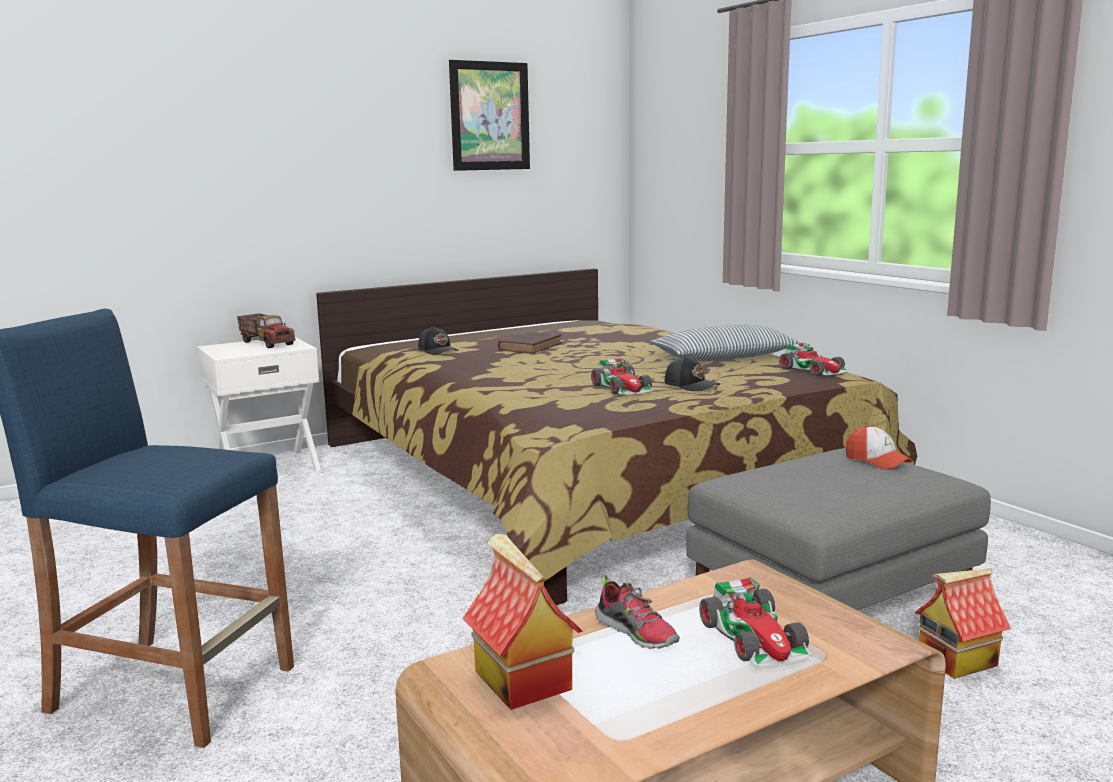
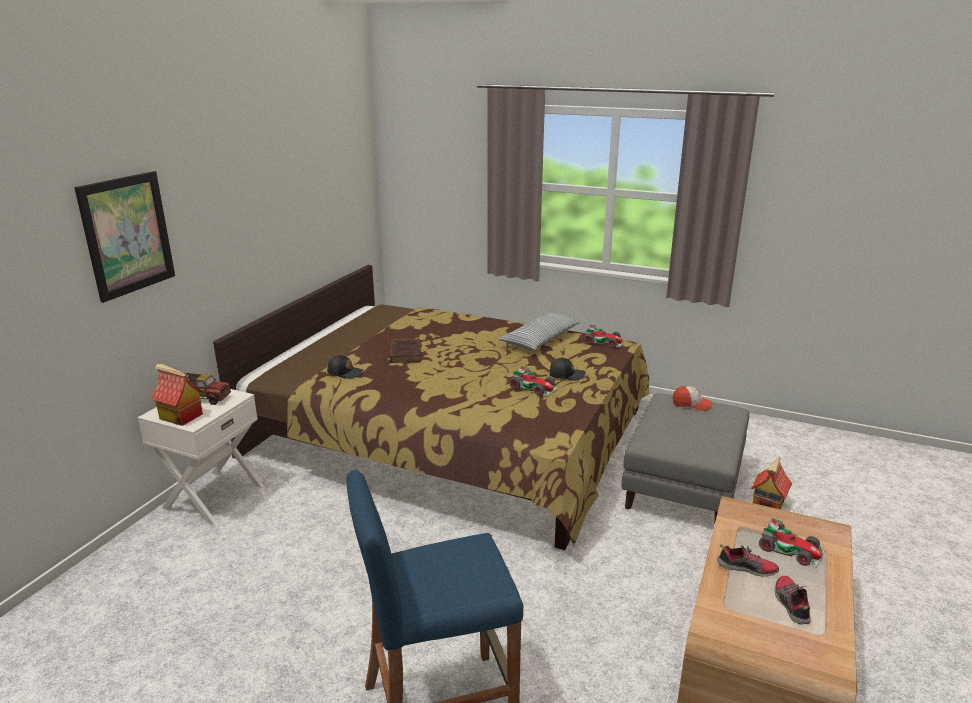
camera: 35 degrees left, 10 degrees up
picture [449,60,530,171] -> picture moved to [74,171,175,303]
toy house [462,534,583,710] -> toy house moved to [151,364,203,426]
none -> shoe [775,576,811,625]

